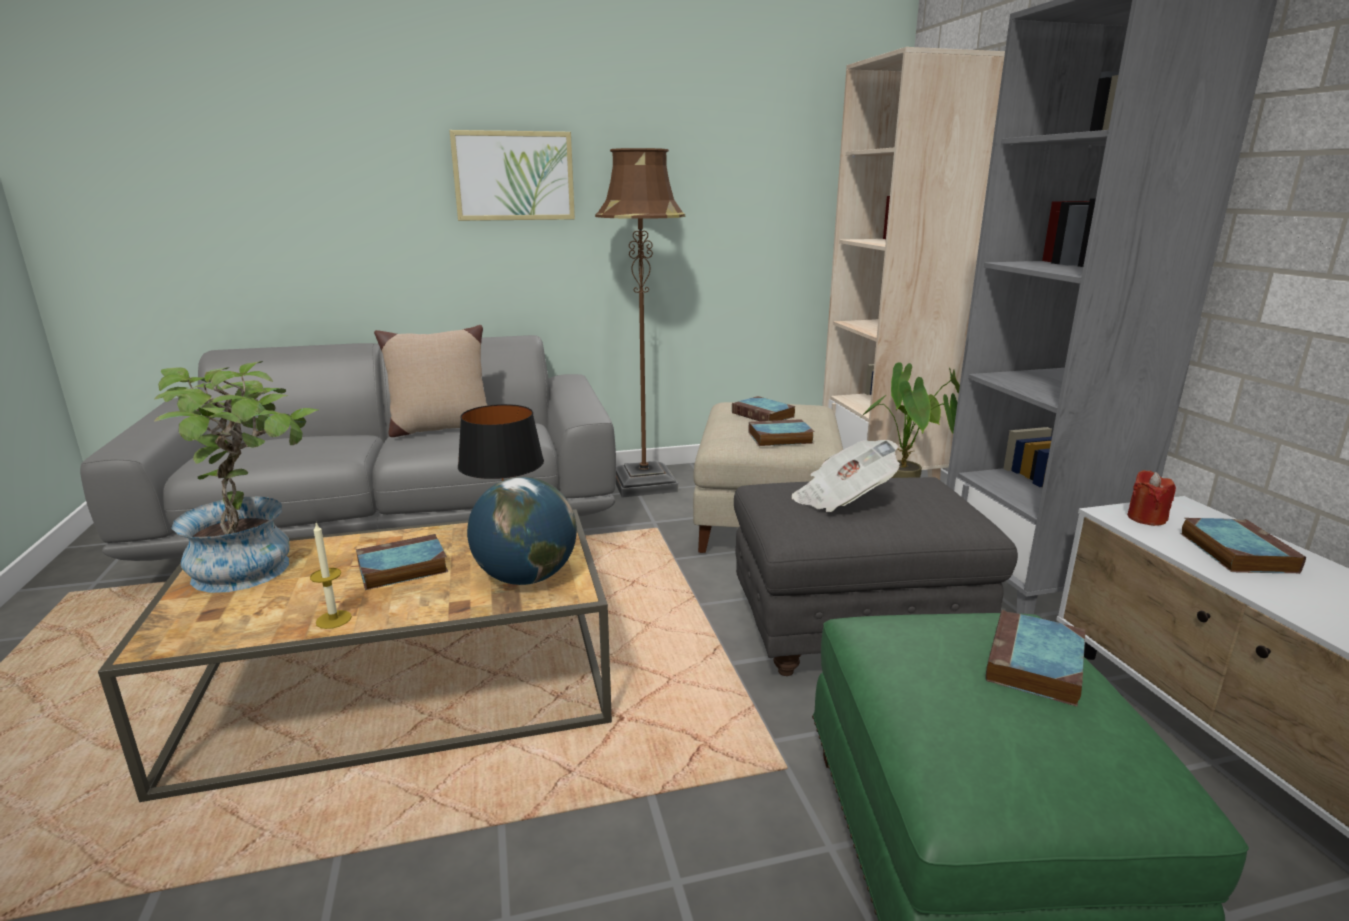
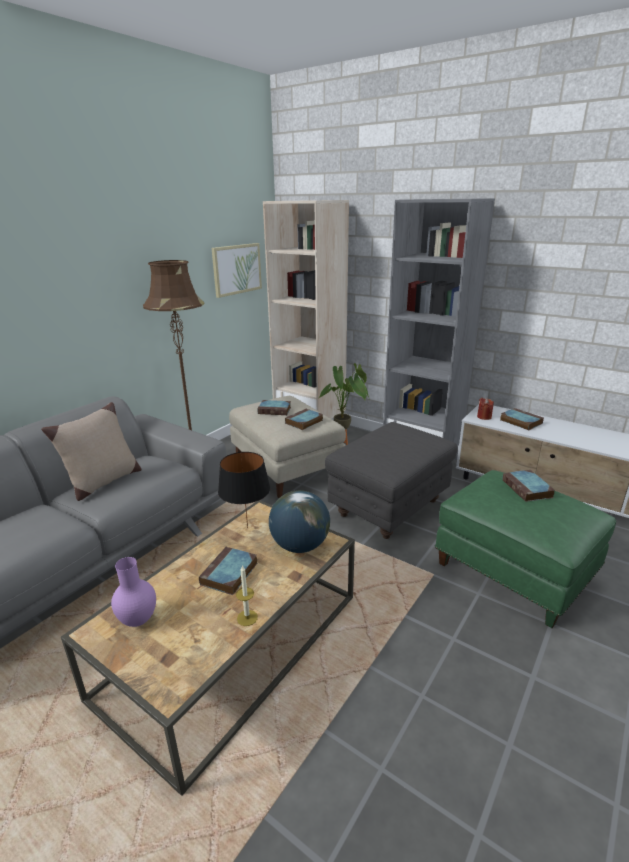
camera: 40 degrees left, 5 degrees up
potted plant [154,361,319,593] -> purple vase [111,557,156,627]
picture [449,130,575,221] -> picture moved to [212,243,262,298]
newspaper [792,440,900,512] -> none

